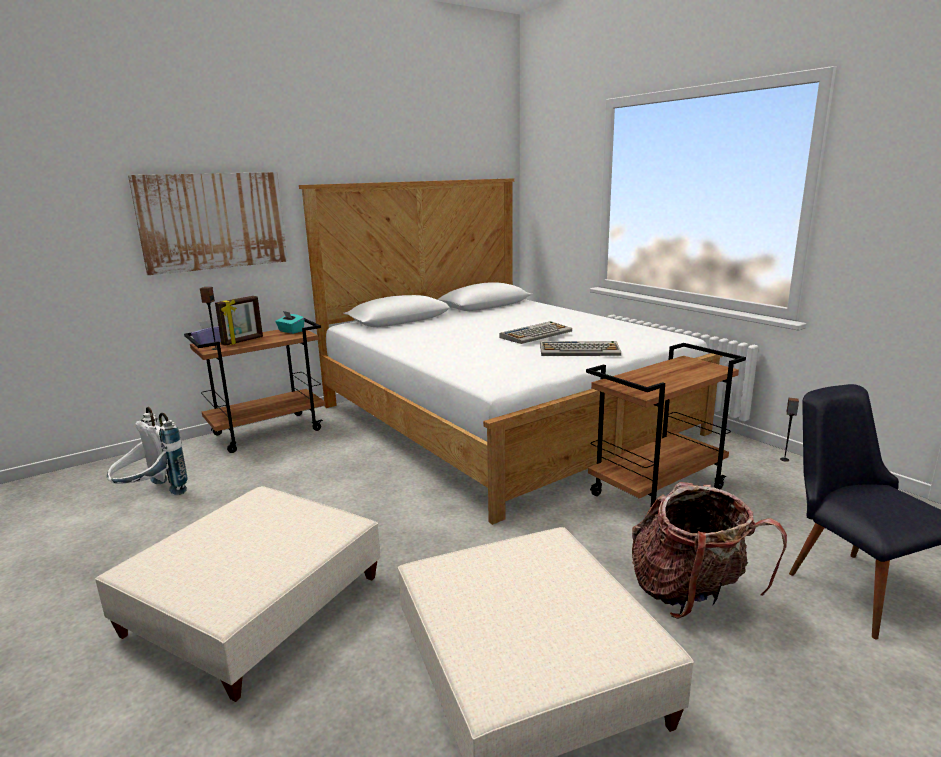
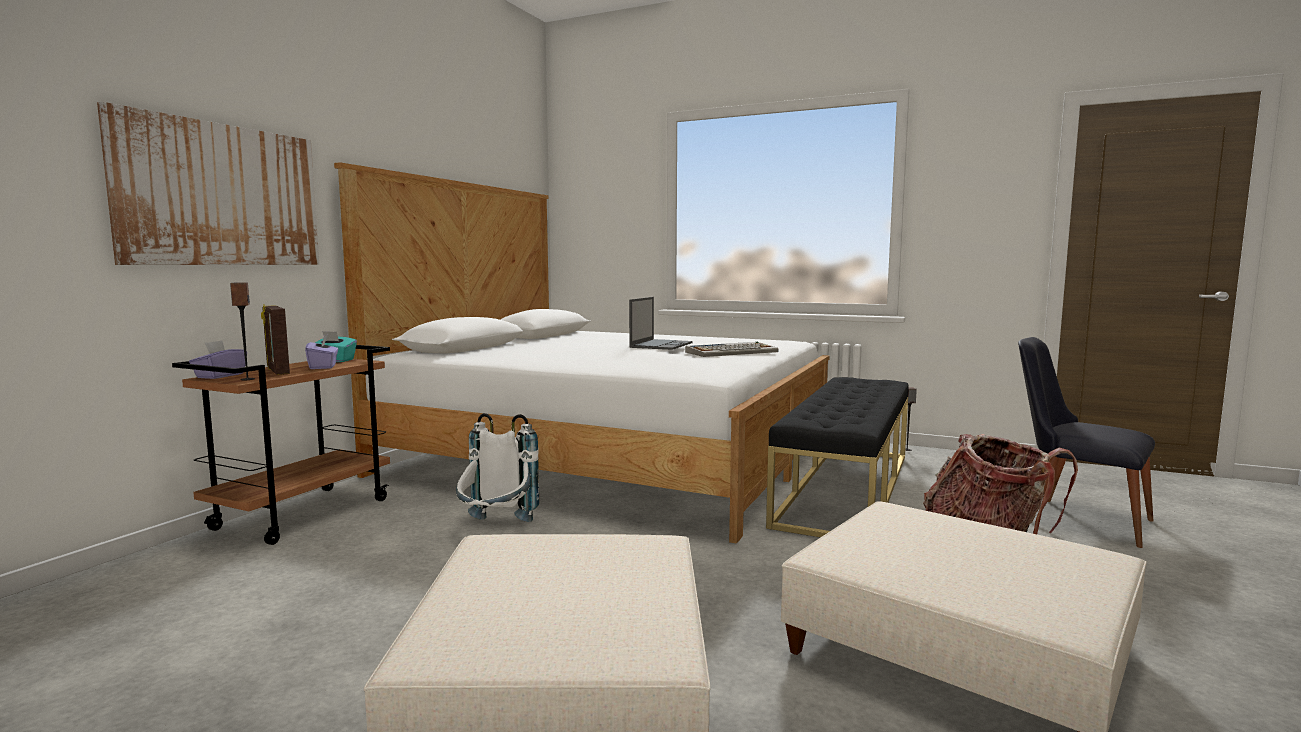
camera: 30 degrees left, 10 degrees down
white backpack [107,407,188,495] -> white backpack moved to [456,413,539,522]
picture frame [215,296,263,346] -> picture frame turned 135 degrees clockwise [261,304,290,375]
keyboard [499,321,572,344] -> laptop [629,297,693,350]
brown cart [586,343,746,506] -> black bench [766,377,909,537]
none -> purple tissue box [305,335,338,369]

